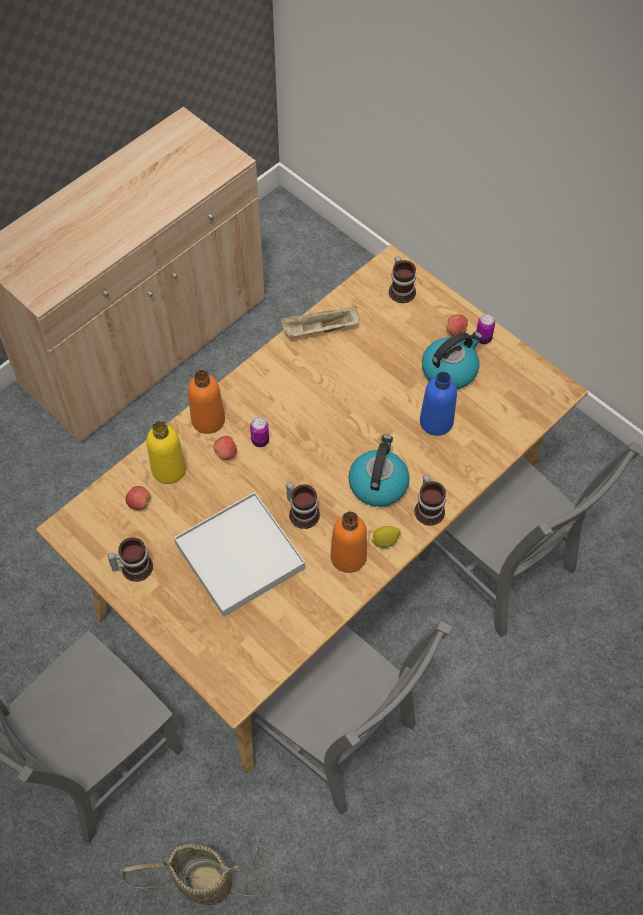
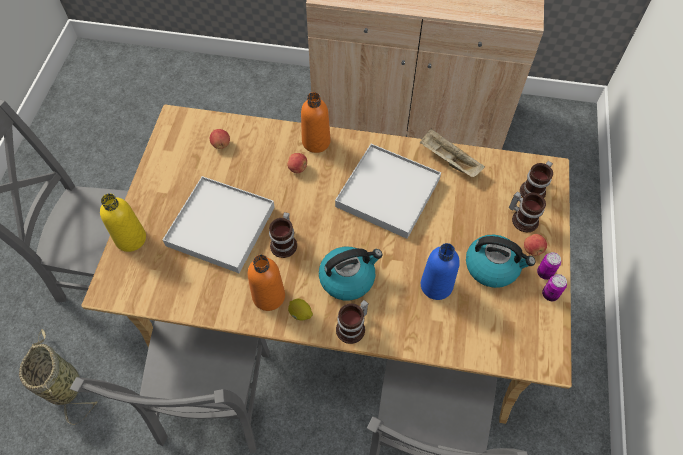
camera: 55 degrees right, 0 degrees up
mug [108,537,153,582] -> mug moved to [509,192,546,232]
yellow bottle [147,421,186,484] -> yellow bottle moved to [100,193,146,252]
can [250,417,269,447] -> can moved to [542,274,567,301]
none -> white tray [335,144,441,239]

